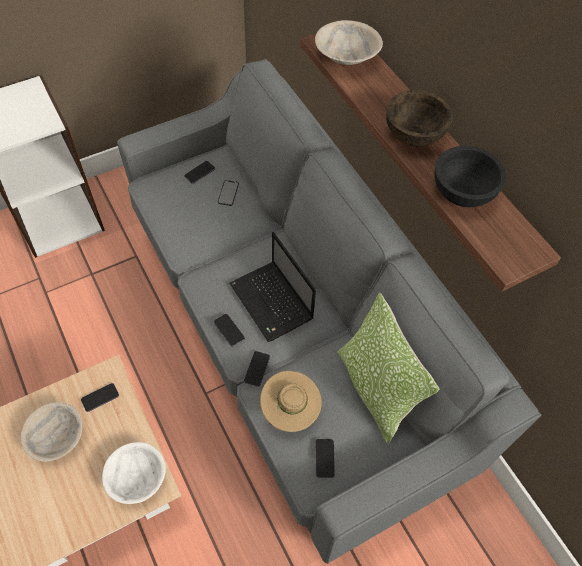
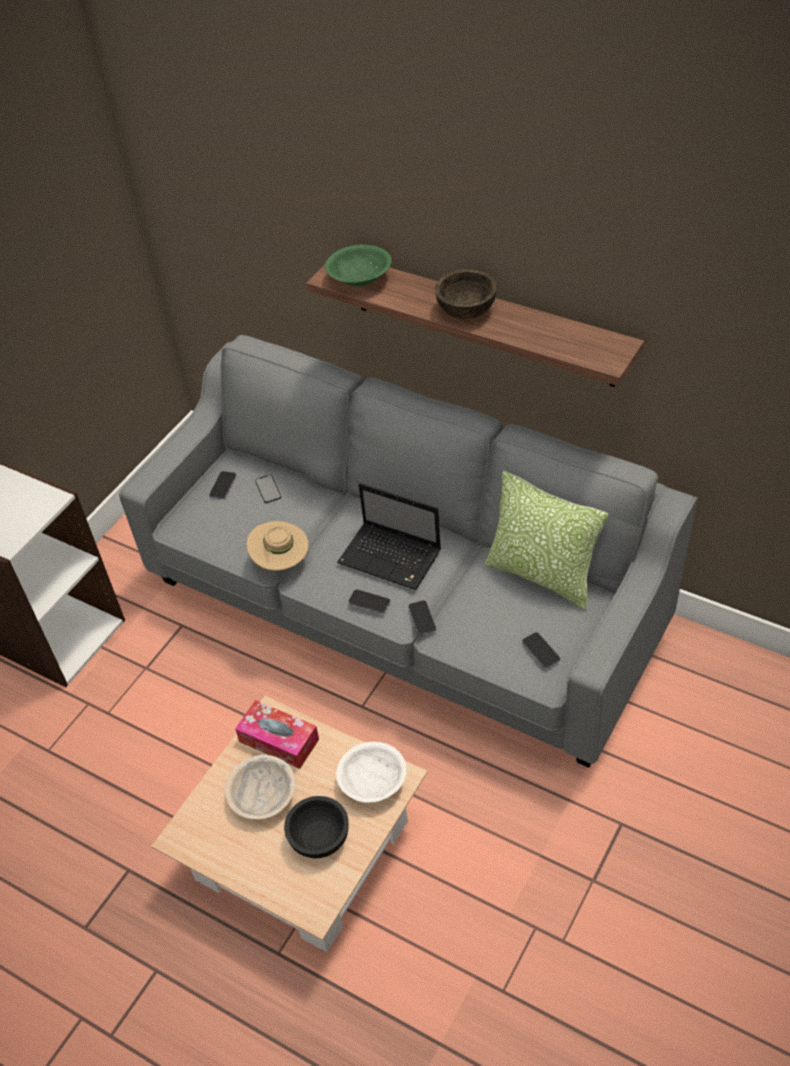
camera: 25 degrees left, 10 degrees down
phone [81,383,119,412] -> tissue box [235,700,319,769]
beige hat [260,371,322,432] -> beige hat moved to [247,521,309,571]
beige bowl [315,20,383,65] -> green bowl [325,244,392,287]
black bowl [435,146,506,207] -> black bowl moved to [284,796,349,858]

